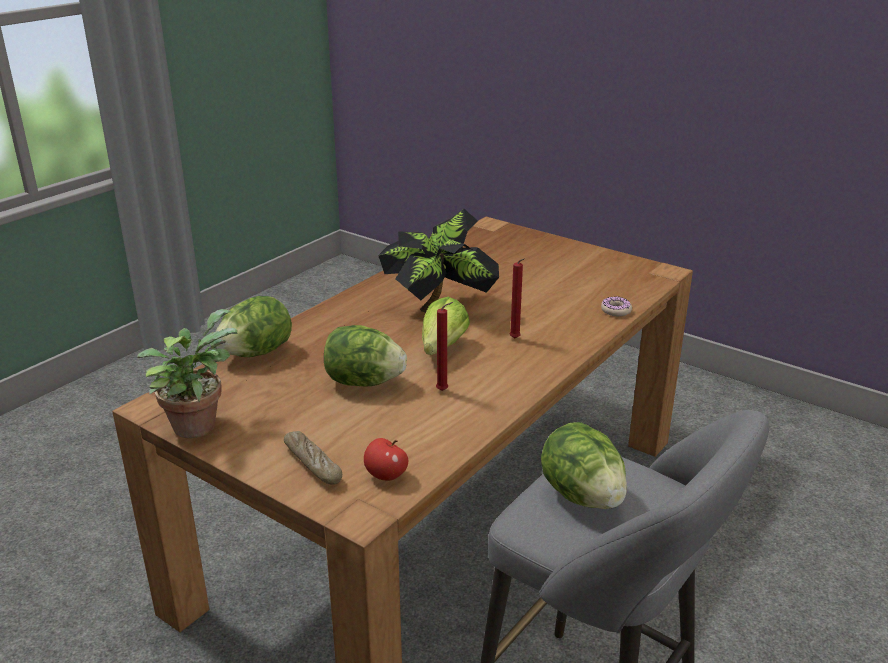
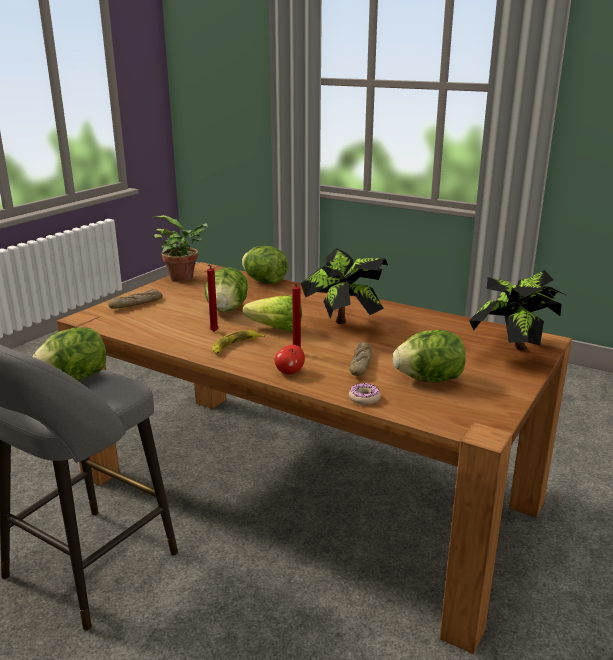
camera: 85 degrees right, 5 degrees down
apple [364,438,408,481] -> apple moved to [275,345,305,374]
none -> banana [212,330,265,354]
none -> bread [349,342,372,376]
none -> lettuce [393,330,466,383]
none -> potted plant [469,270,565,351]

